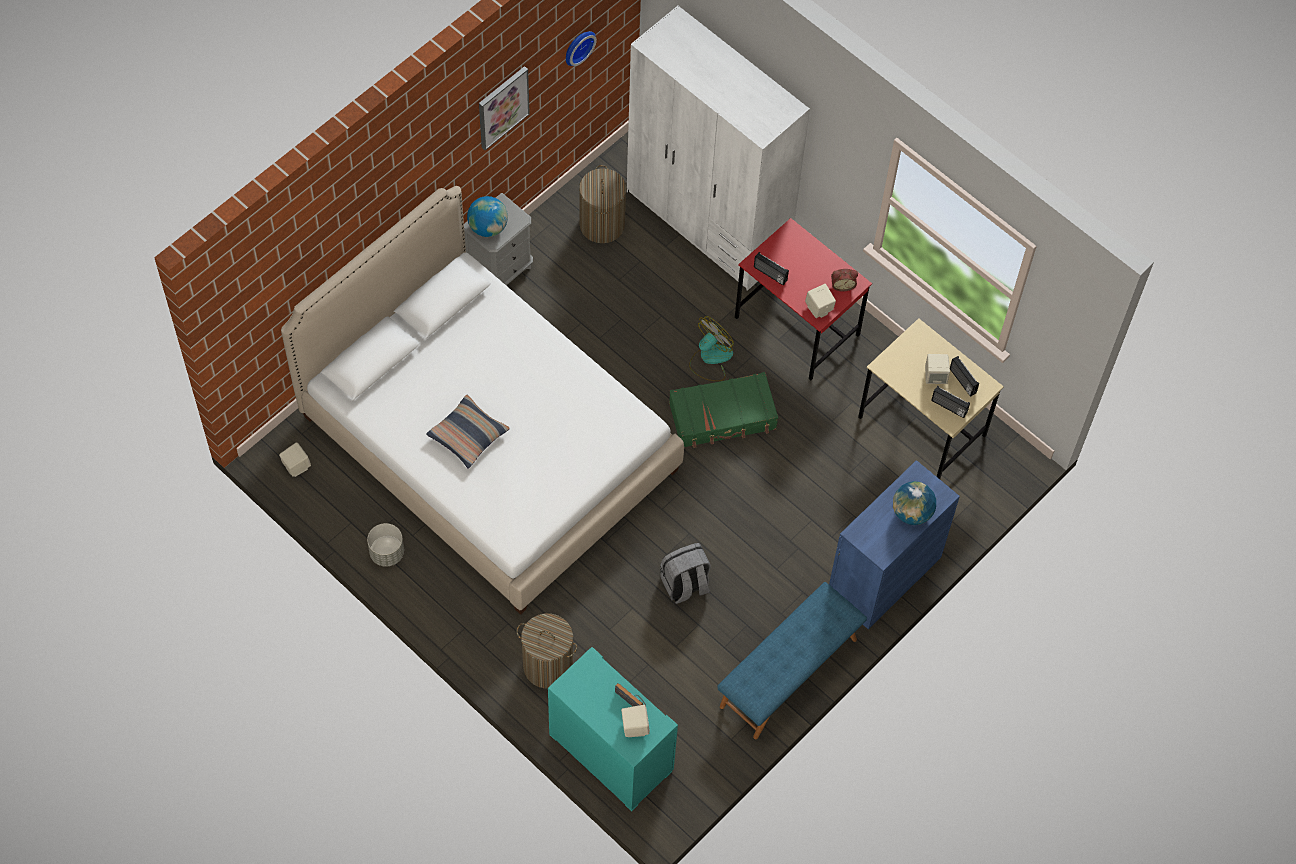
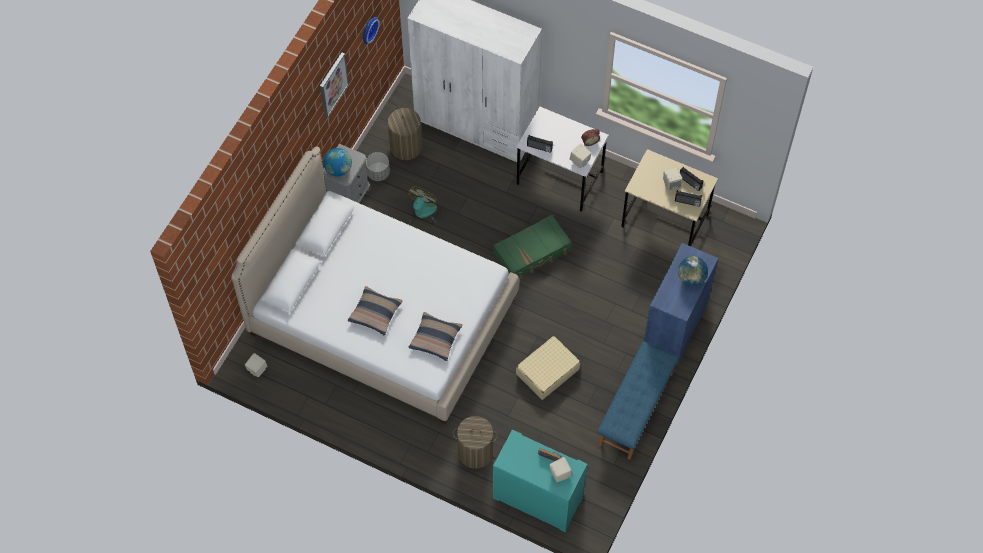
camera: 15 degrees left, 0 degrees up
grey planter [367,523,404,567] -> grey planter moved to [366,152,390,181]
grey backpack [660,543,711,604] -> beige suitcase [516,336,580,400]
fan [689,316,734,381] -> fan moved to [408,186,437,229]
red desk [735,218,872,380] -> white desk [516,107,609,212]
none -> pillow [408,312,462,361]

